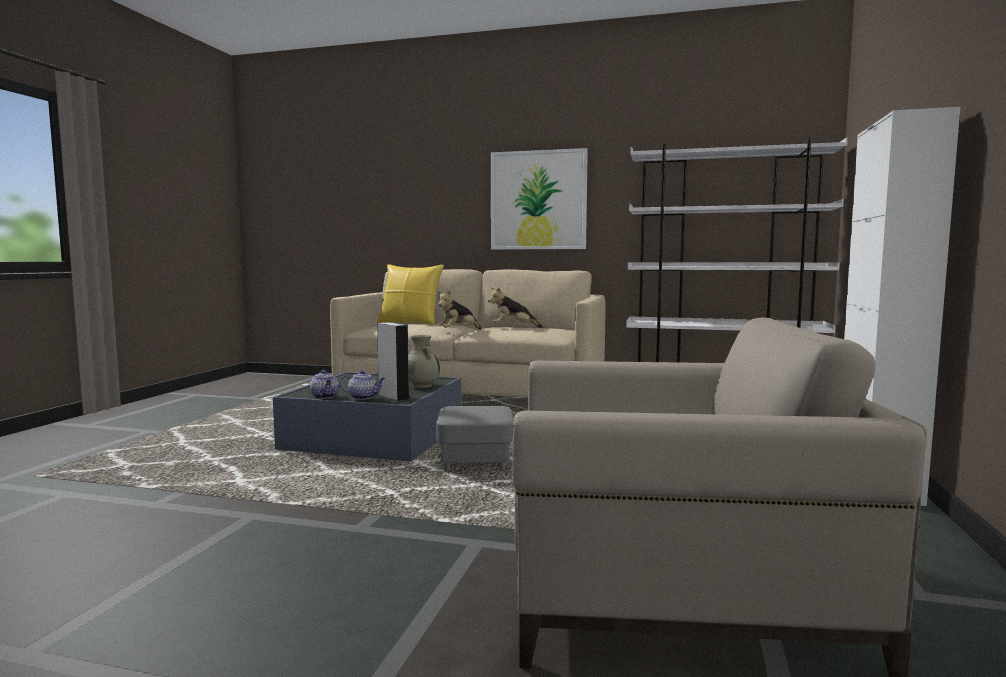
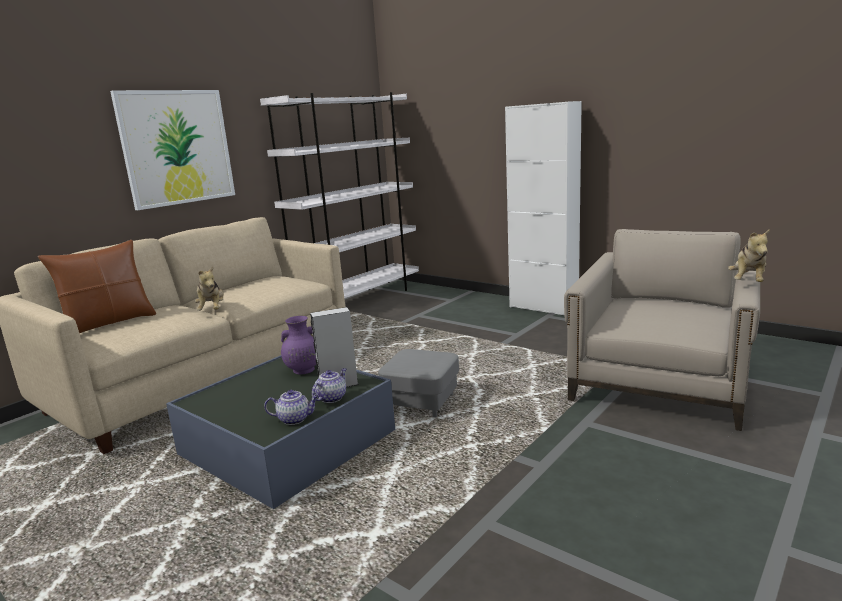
camera: 65 degrees left, 10 degrees up
yellow pillow [377,264,444,325] -> brown pillow [38,240,156,333]
beige vase [408,335,440,388] -> purple vase [281,316,316,374]
plush toy [488,287,543,328] -> plush toy moved to [728,229,770,282]

